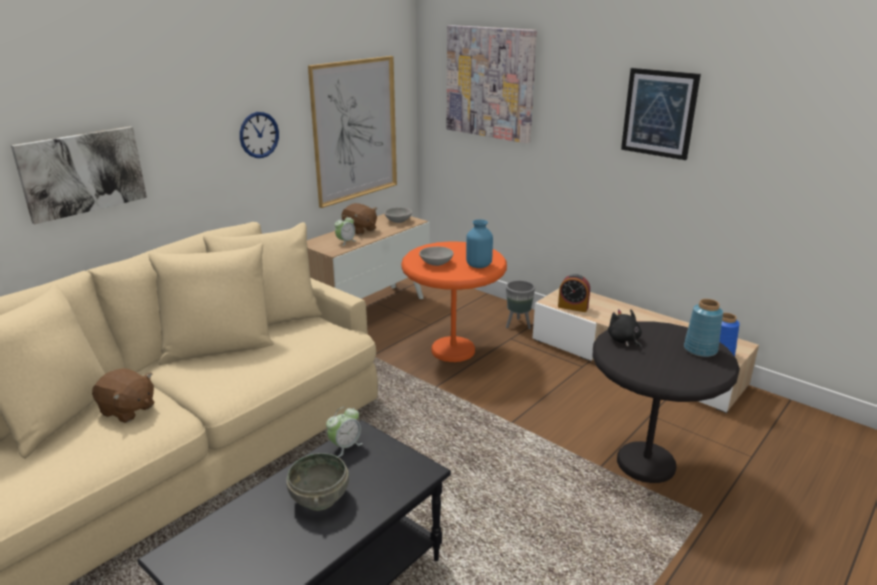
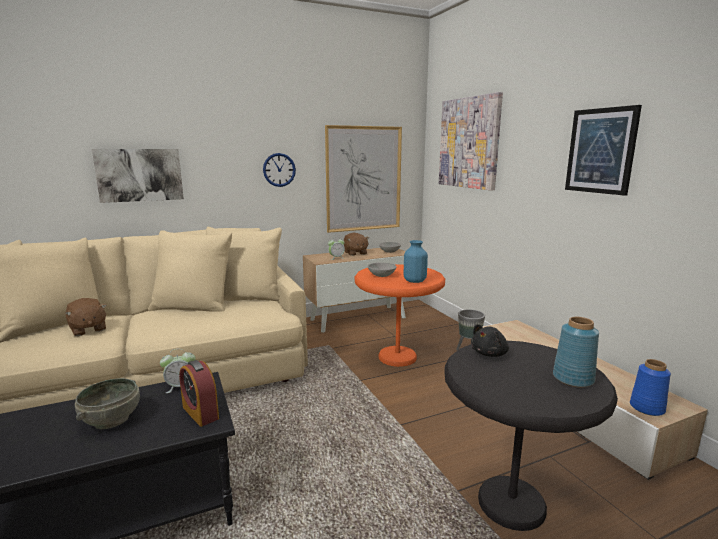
camera: 25 degrees right, 10 degrees down
alarm clock [558,274,590,312] -> alarm clock moved to [179,360,219,427]
black plush toy [608,309,642,351] -> black plush toy turned 135 degrees counterclockwise [471,324,509,357]

